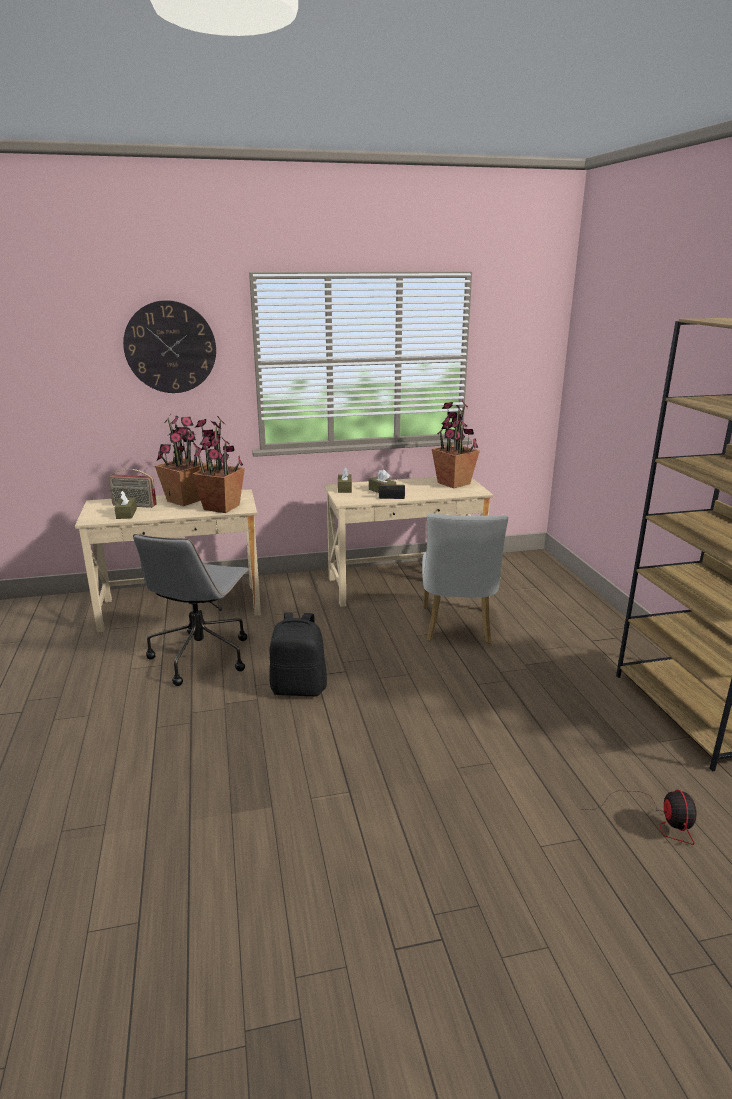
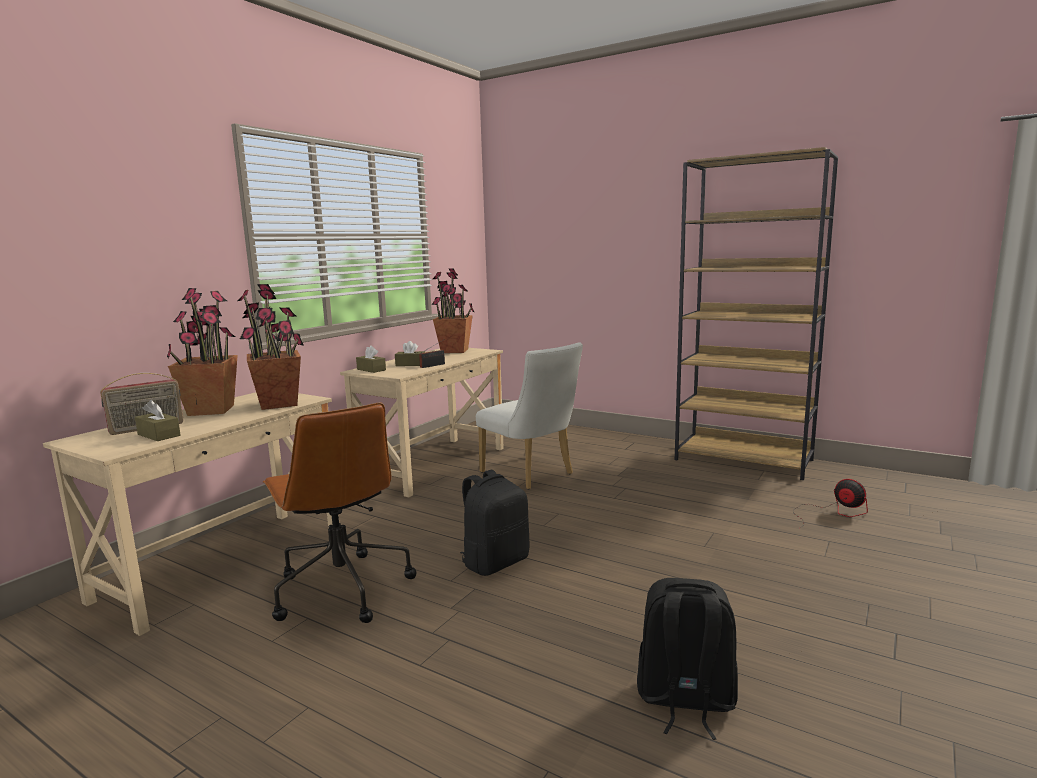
camera: 45 degrees left, 10 degrees down
wall clock [123,300,216,393] -> none
grey office chair [133,534,250,686] -> brown office chair [263,402,416,623]
none -> black backpack [637,578,738,740]

